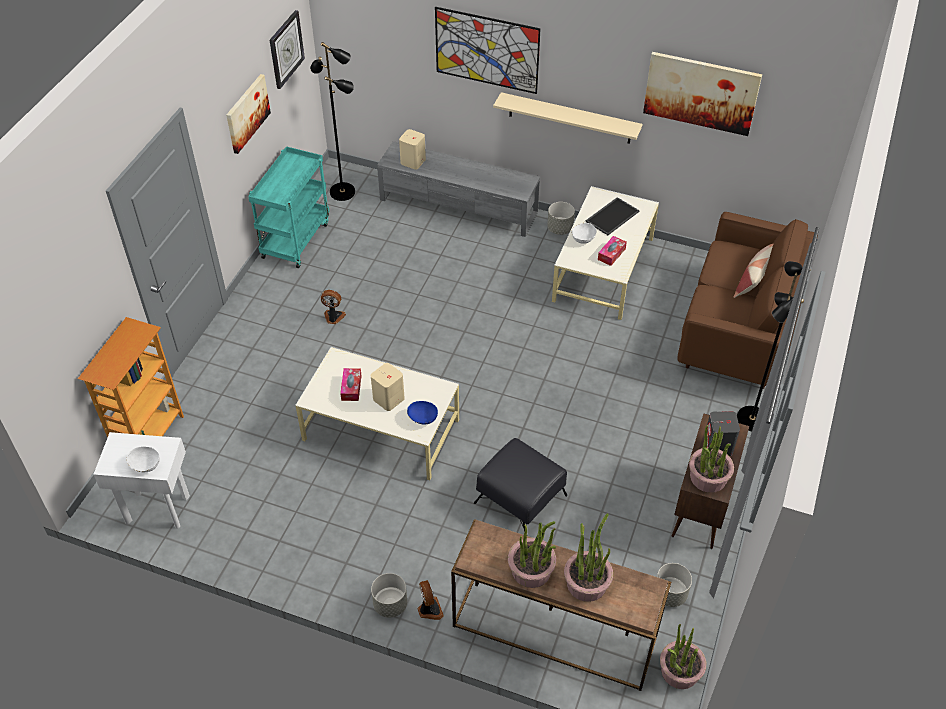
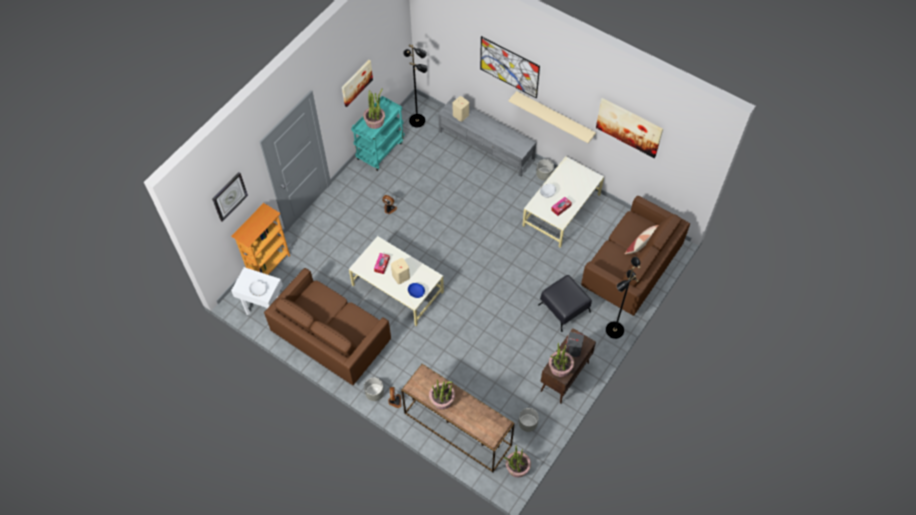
camera: 15 degrees right, 10 degrees up
wall clock [269,10,305,89] -> wall clock moved to [212,172,248,222]
black ottoman [474,438,567,532] -> black ottoman moved to [538,275,592,332]
potted plant [564,513,613,602] -> potted plant moved to [363,89,385,129]
tray [586,197,640,235] -> none
none -> brown sofa [264,268,391,385]

